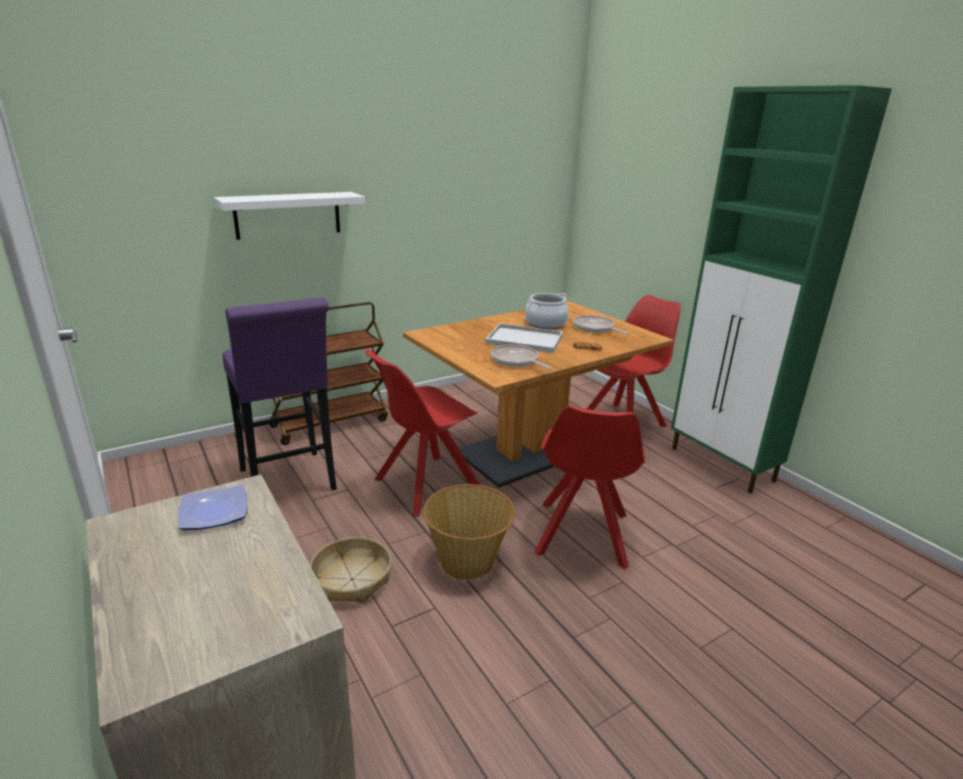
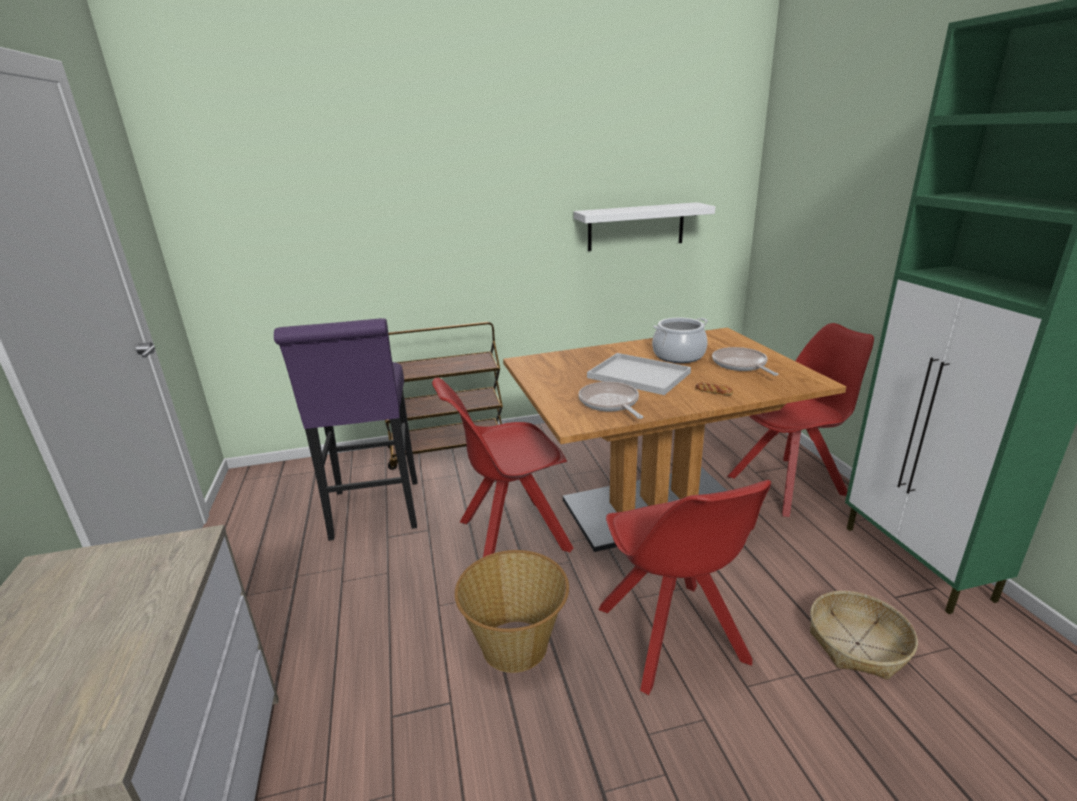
camera: 20 degrees right, 0 degrees up
plate [178,485,248,530] -> none
white shelf [214,192,365,240] -> white shelf moved to [574,202,715,251]
basket [310,537,391,603] -> basket moved to [810,591,918,680]
red chair [534,405,645,569] -> red chair turned 45 degrees counterclockwise [599,480,771,695]

